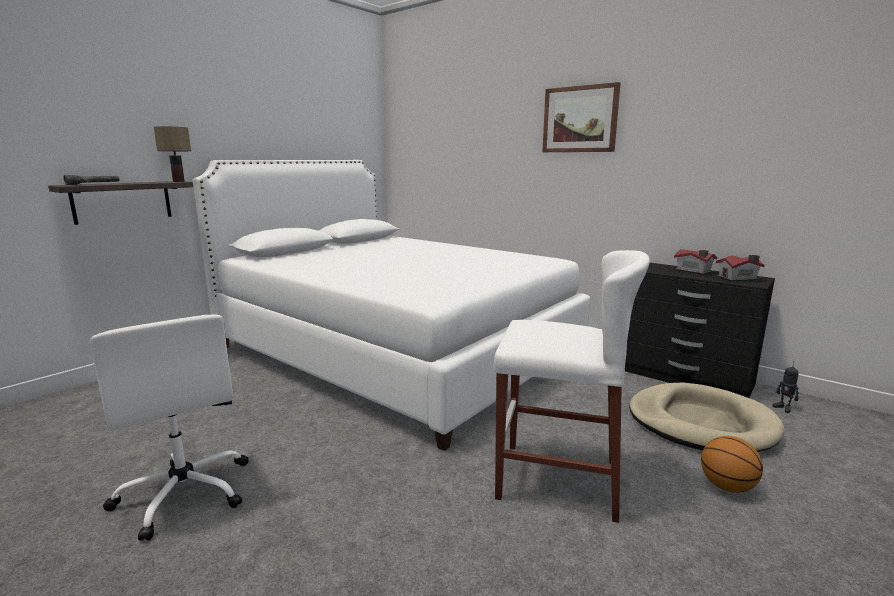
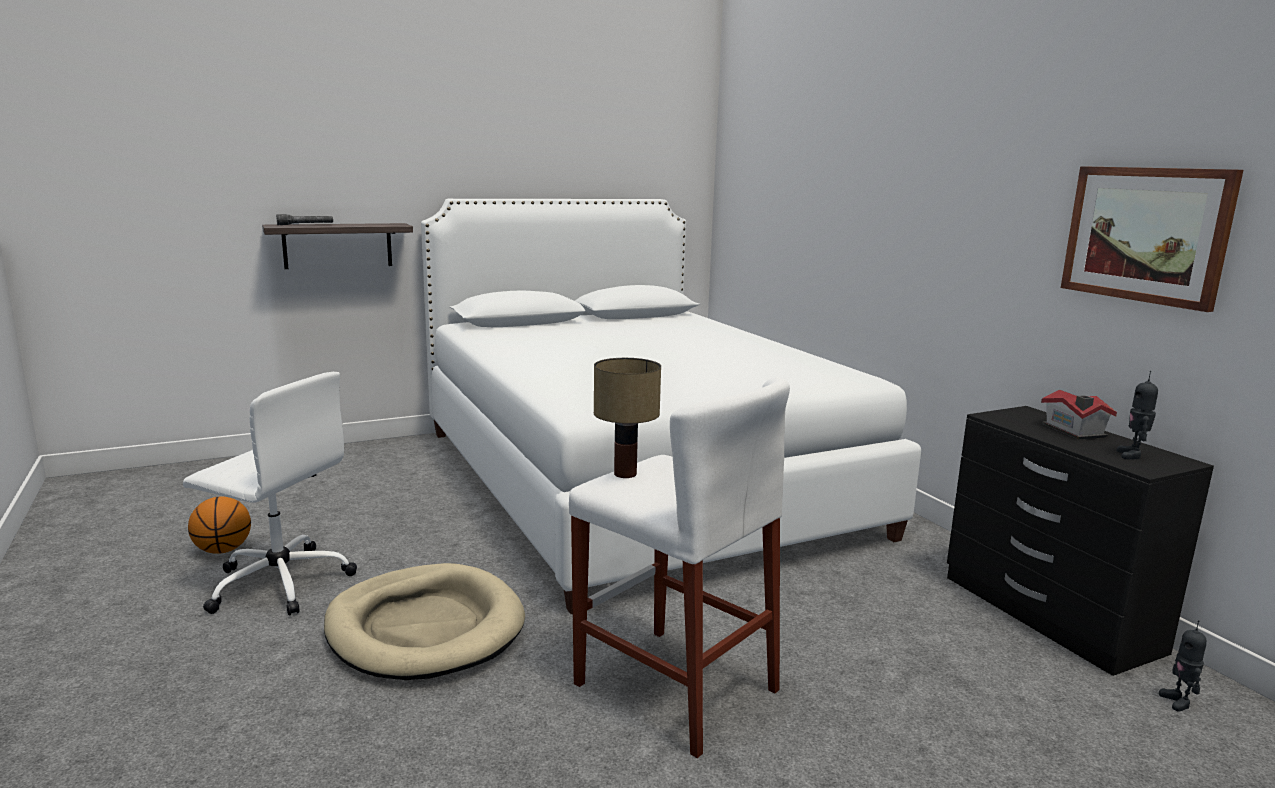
camera: 25 degrees right, 0 degrees up
white office chair [90,314,249,541] -> white office chair turned 60 degrees counterclockwise [183,372,357,616]
table lamp [154,126,191,182] -> table lamp moved to [594,358,661,478]
picture [542,82,621,152] -> picture moved to [1061,166,1243,312]
beige dog bed [629,383,784,452] -> beige dog bed moved to [324,563,525,680]
basketball [701,436,763,493] -> basketball moved to [188,496,251,554]
toy house [716,255,764,282] -> toy robot [1116,371,1158,459]

